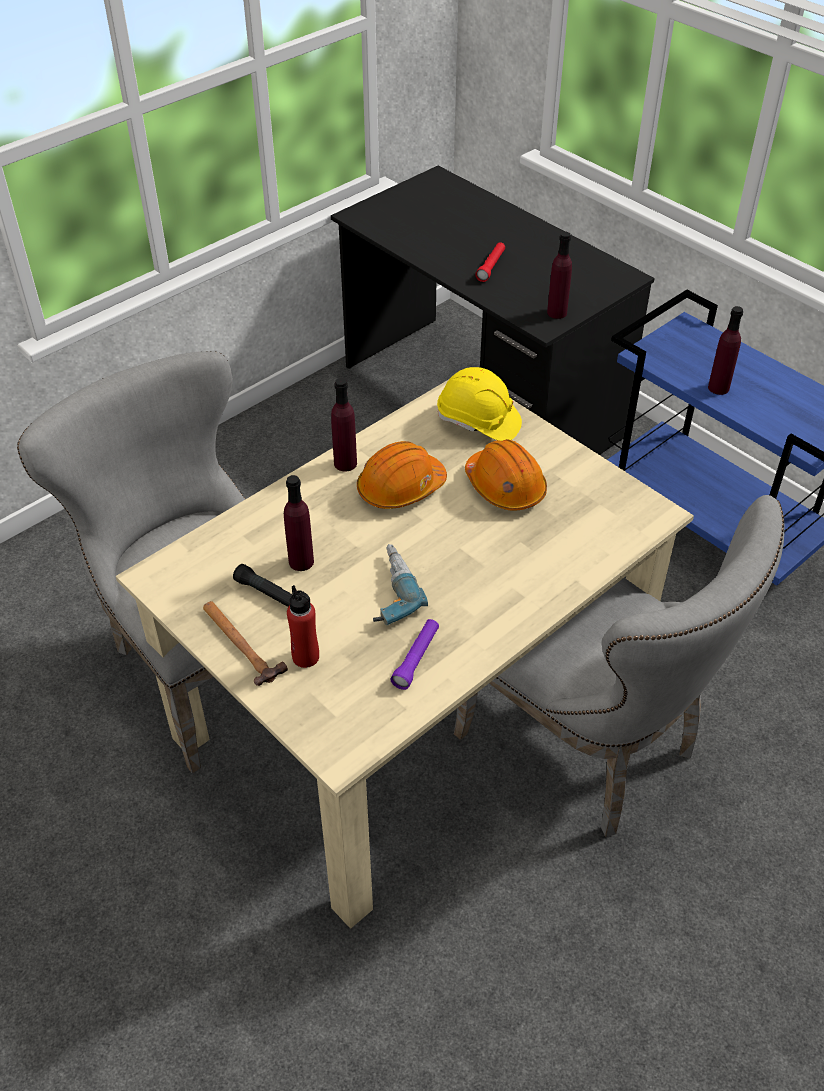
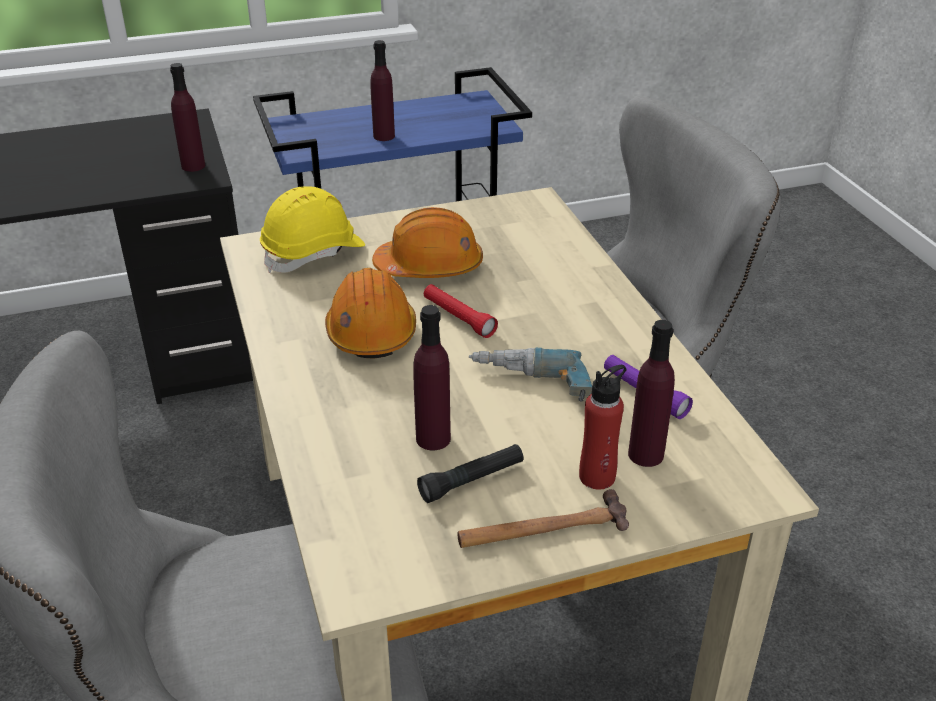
camera: 65 degrees left, 10 degrees down
purple bottle [331,378,357,471] -> purple bottle moved to [628,320,675,467]
red flashlight [475,242,505,282] -> red flashlight moved to [424,284,498,338]

